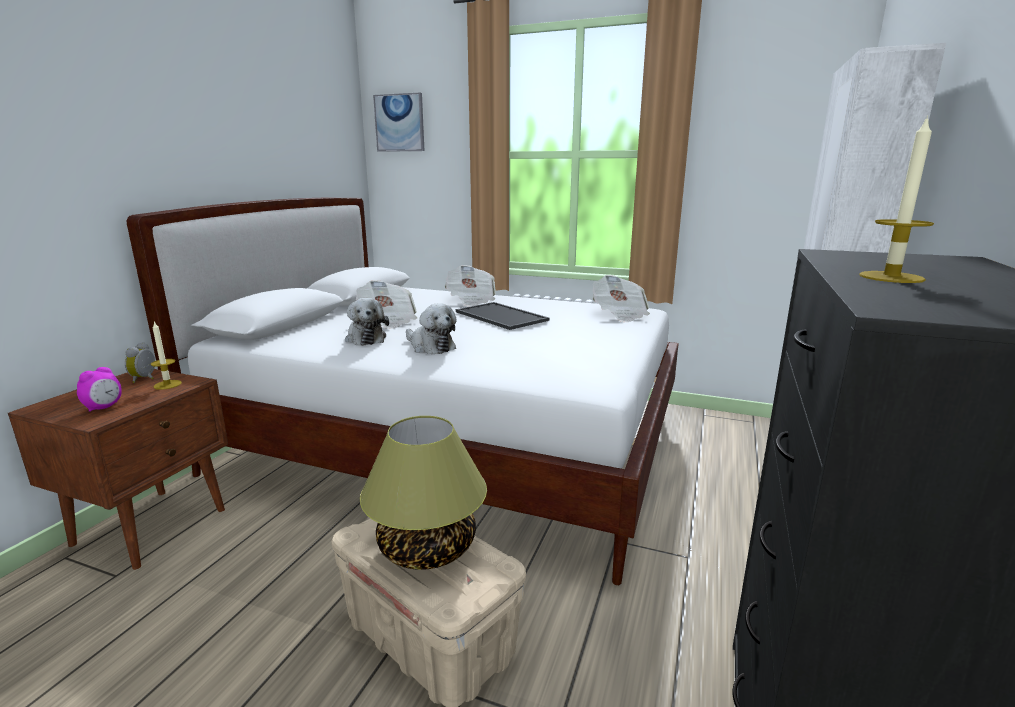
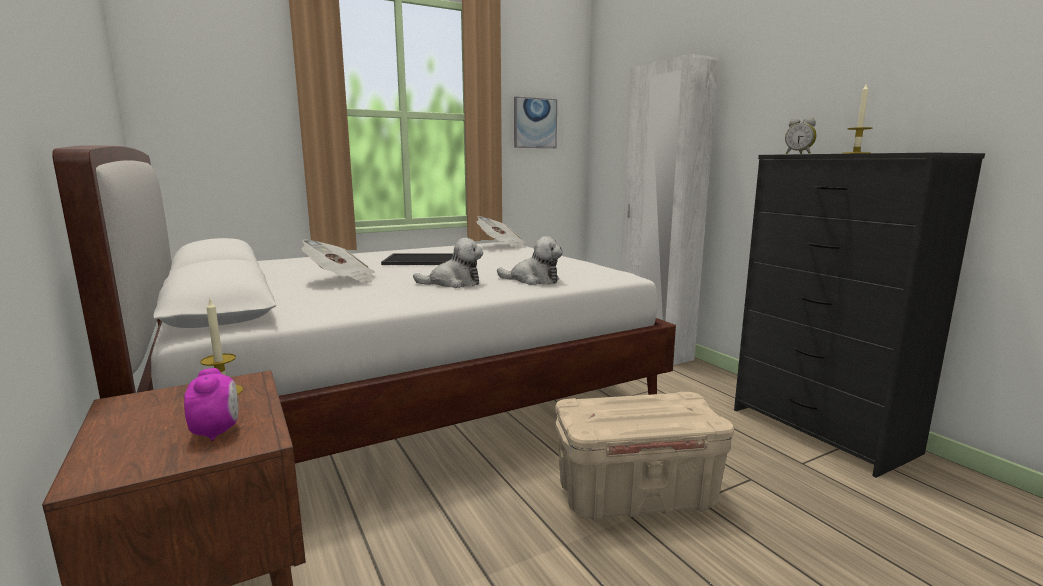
camera: 50 degrees left, 5 degrees down
alarm clock [125,342,155,383] -> alarm clock moved to [785,118,816,154]
plush toy [345,298,389,346] -> plush toy moved to [497,236,563,285]
table lamp [360,416,487,570] -> none
picture [373,93,425,152] -> picture moved to [514,97,557,148]
newspaper [445,265,496,307] -> none

